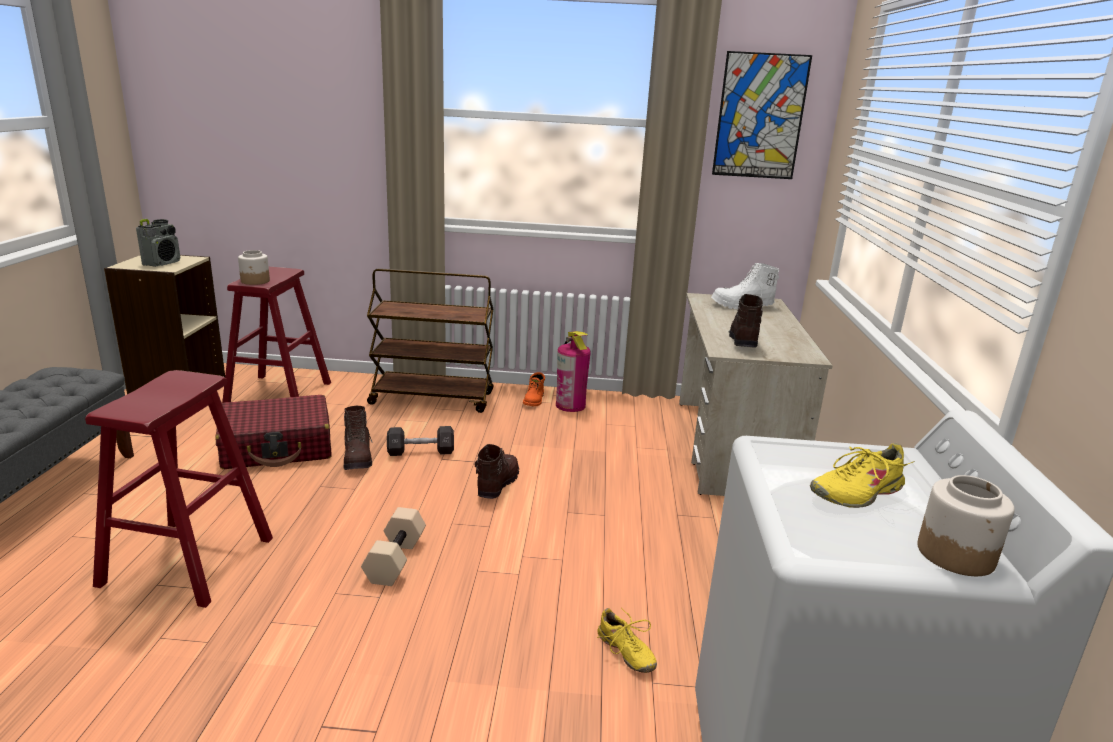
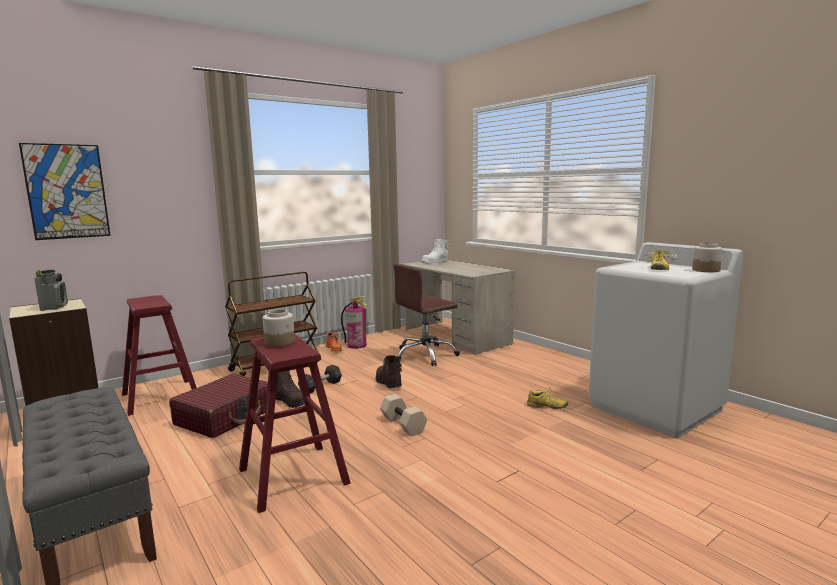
camera: 40 degrees left, 10 degrees down
jar [238,250,270,285] -> jar moved to [263,309,295,347]
picture [712,51,812,179] -> picture moved to [19,143,111,240]
brown boot [729,294,763,348] -> none
none -> brown office chair [393,264,460,366]

